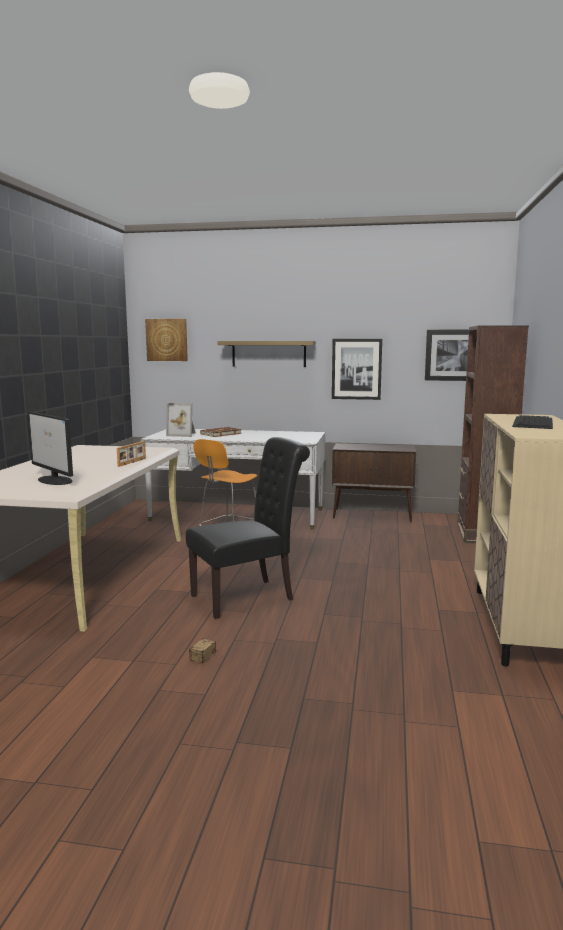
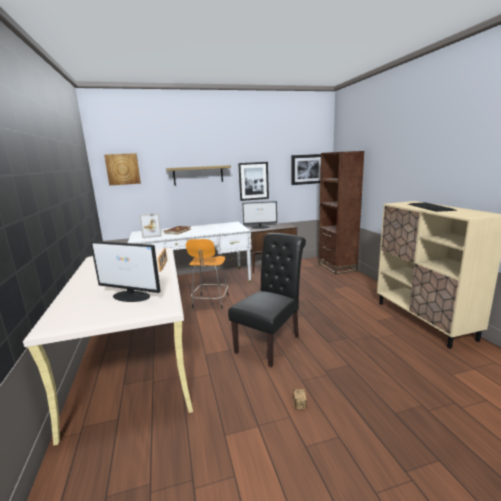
camera: 25 degrees left, 5 degrees up
none -> monitor [242,201,277,229]

